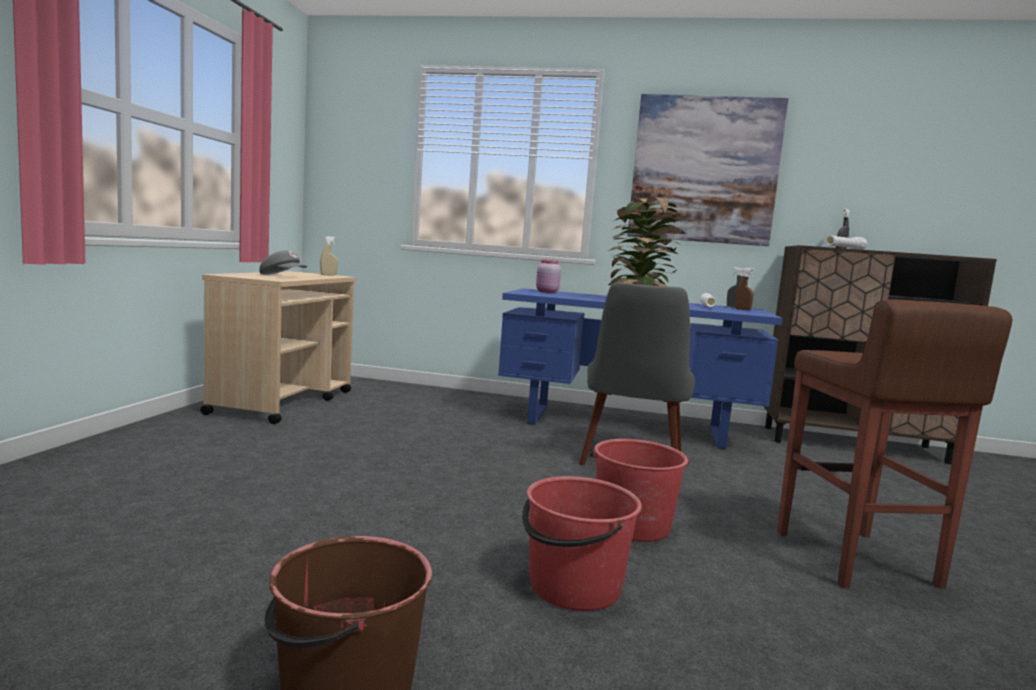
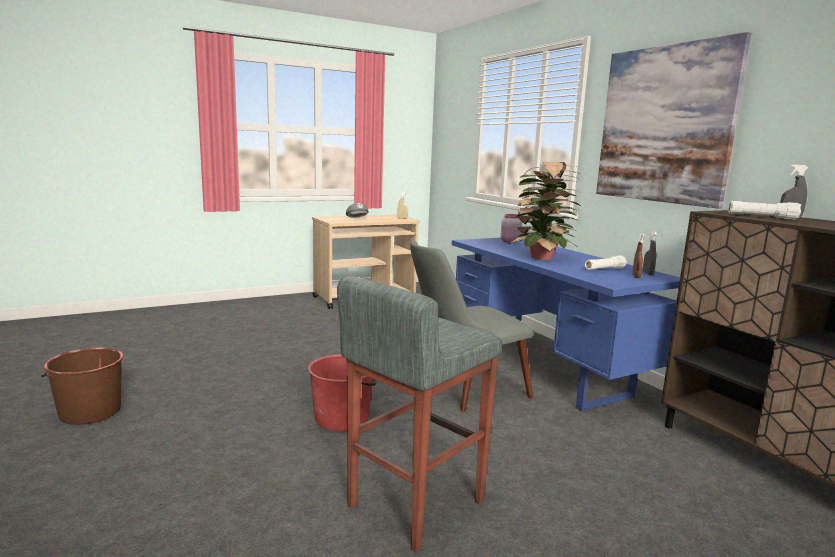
camera: 50 degrees right, 5 degrees up
red bucket [522,476,642,611] -> none
brown stool [777,299,1012,589] -> grey stool [337,276,502,553]

